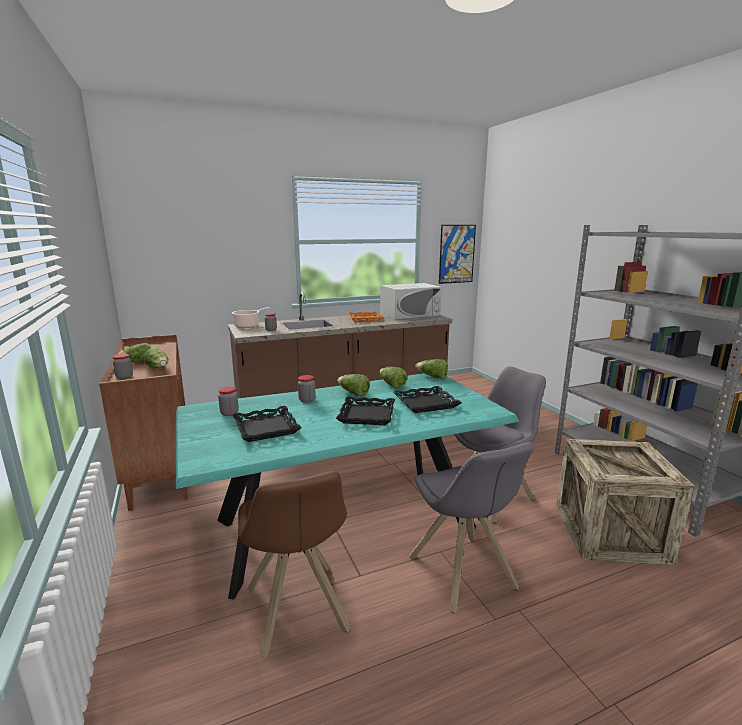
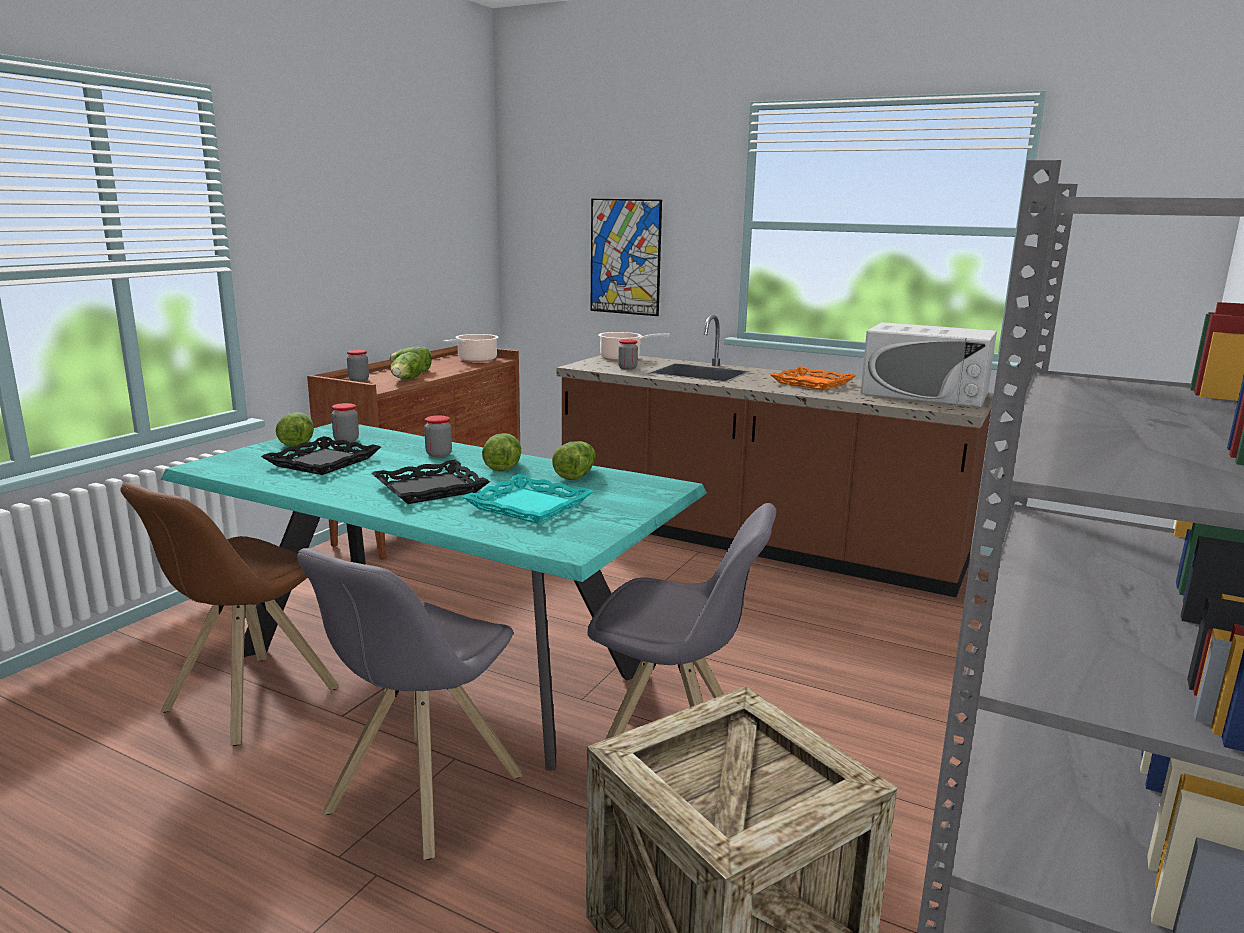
camera: 50 degrees right, 0 degrees up
black tray [393,386,462,413] -> turquoise tray [462,474,594,524]
lettuce [415,359,448,379] -> lettuce moved to [276,412,314,447]
picture [439,225,476,284] -> picture moved to [591,199,662,316]
none -> cooking pot [443,334,499,362]

